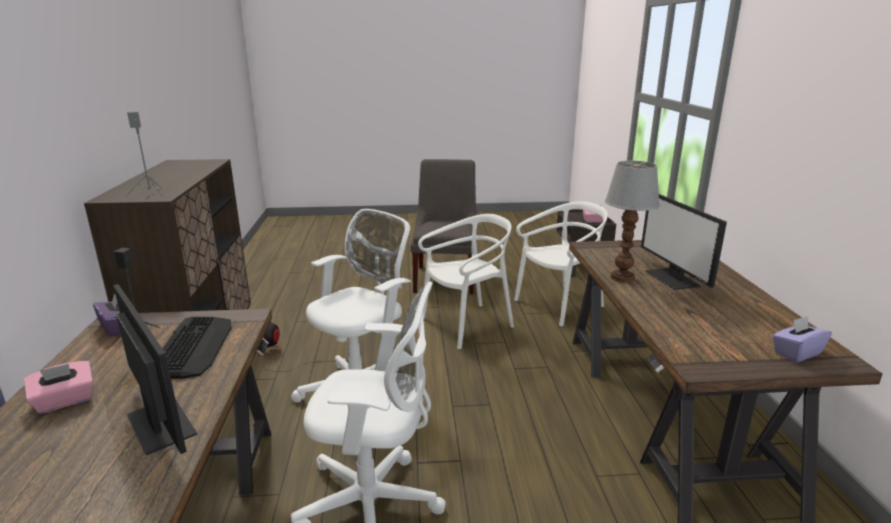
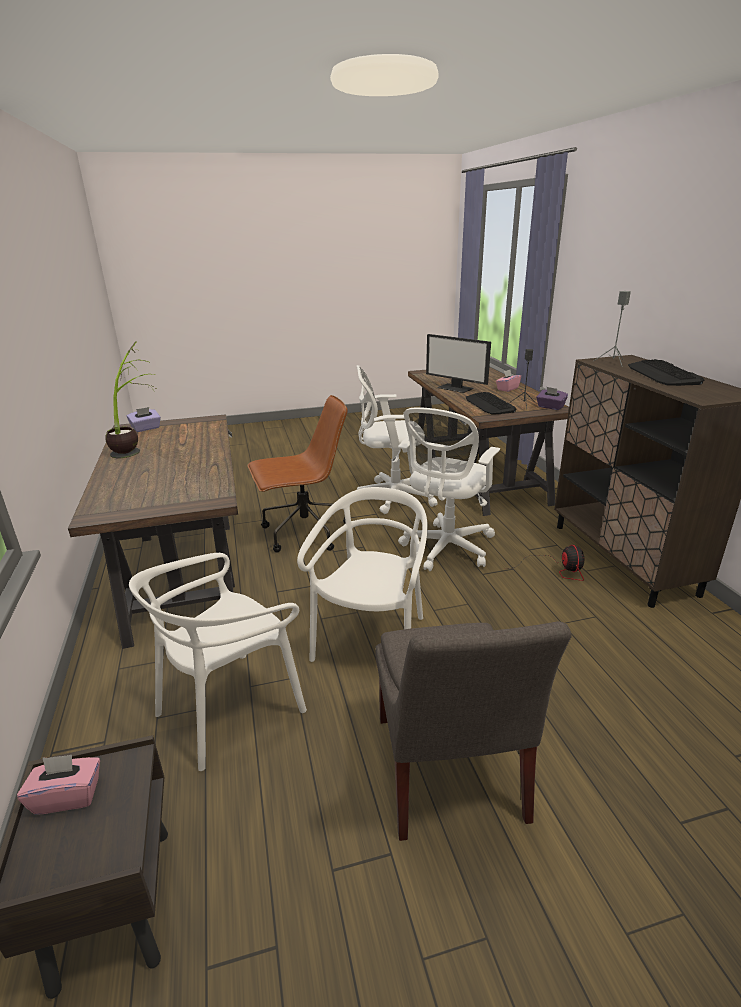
camera: 170 degrees right, 5 degrees up
white chair [418,214,514,349] -> white chair turned 150 degrees clockwise [297,487,428,662]
table lamp [605,161,660,283] -> none
monitor [641,194,727,290] -> none
none -> potted plant [105,341,155,458]
none -> brown office chair [247,395,348,552]
none -> keyboard [628,359,704,386]

